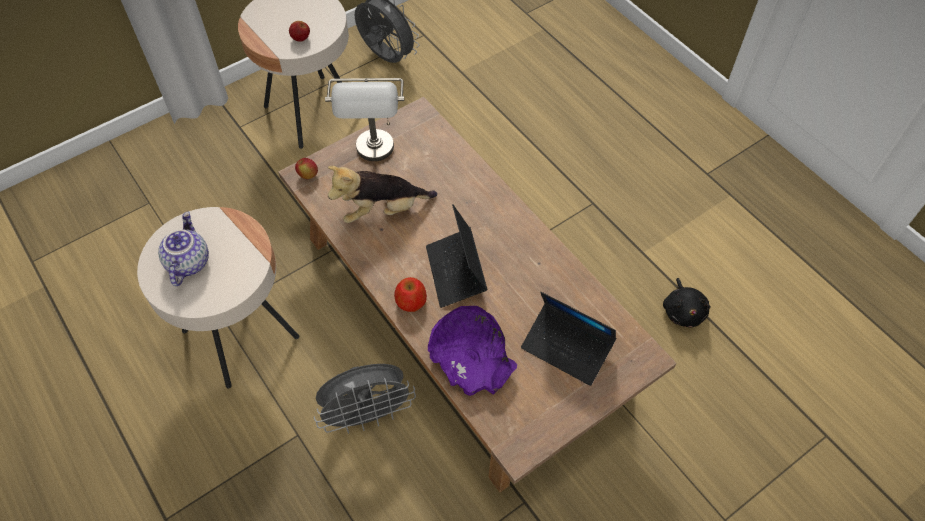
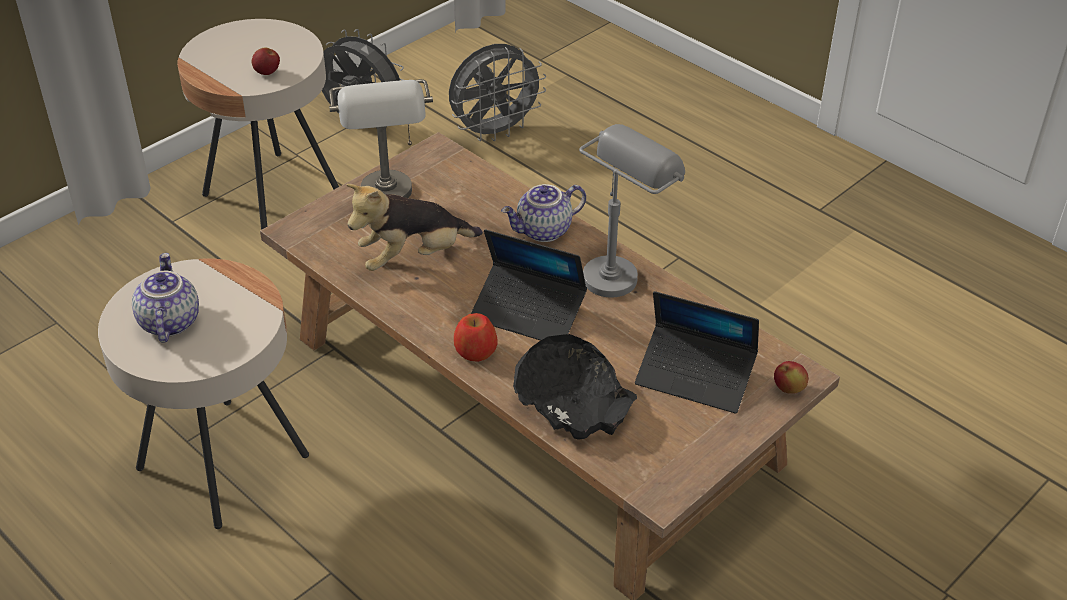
camera: 10 degrees left, 15 degrees down
apple [295,158,318,179] -> apple moved to [774,361,808,394]
grey fan [314,364,416,434] -> grey fan moved to [449,44,546,141]
laptop [426,205,487,308] -> laptop turned 45 degrees counterclockwise [471,229,587,341]
purple bowl [428,306,517,396] -> black bowl [513,334,637,440]
black plush toy [663,278,711,327] -> none
none -> teapot [501,184,586,242]
none -> grey table lamp [579,124,685,298]

